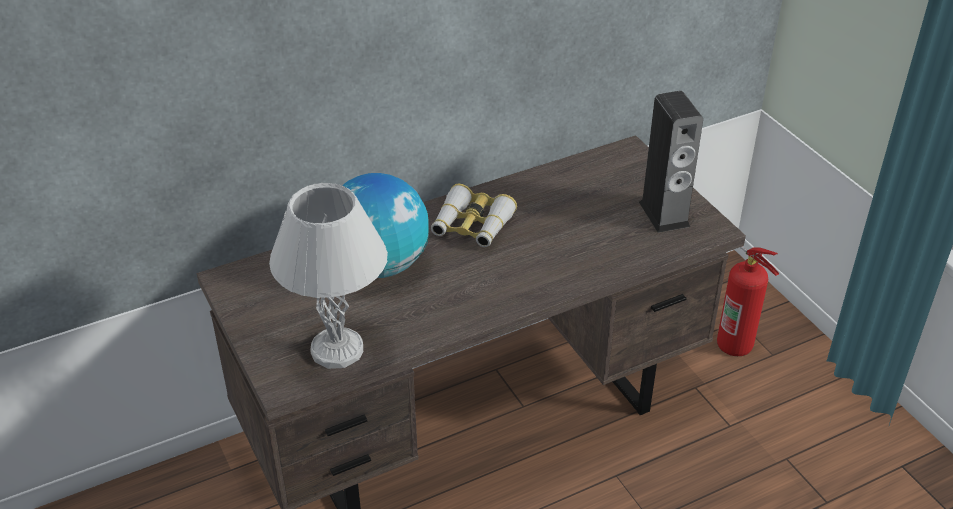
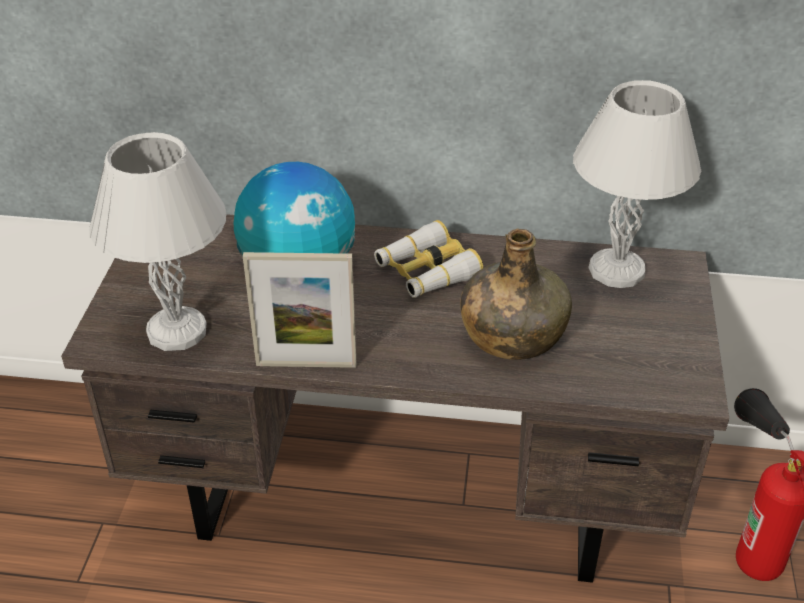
camera: 35 degrees right, 0 degrees up
speaker [639,91,703,233] -> none
none -> picture frame [243,252,356,368]
none -> green bottle [460,228,572,360]
none -> white table lamp [573,80,701,288]

